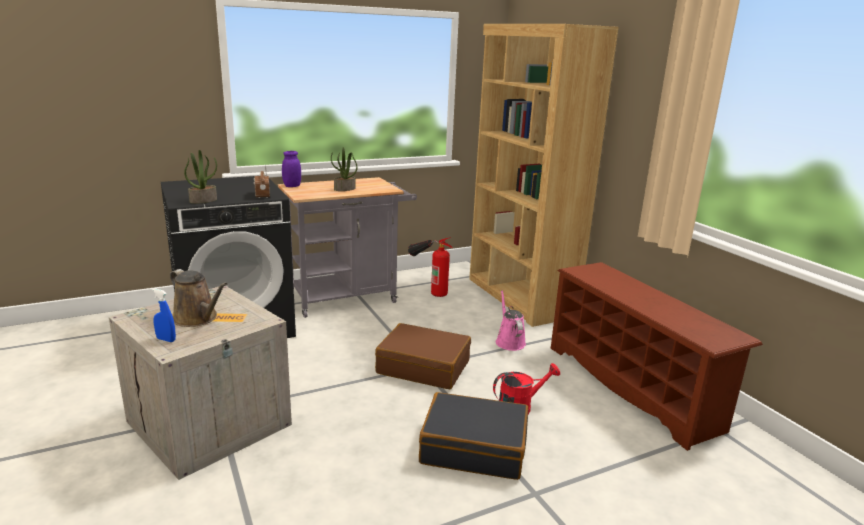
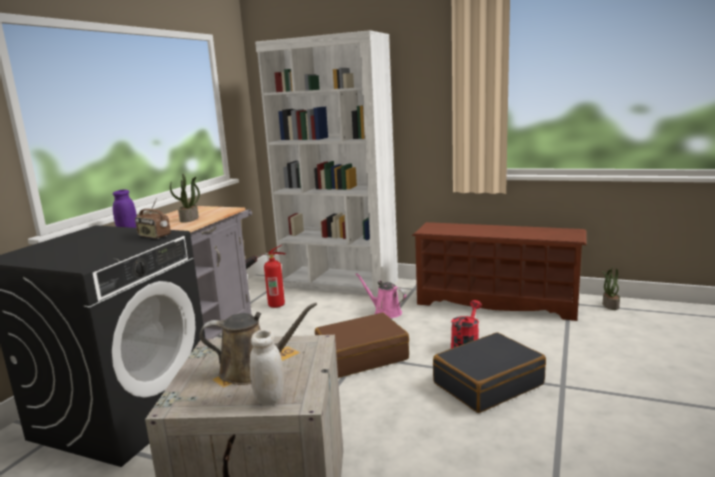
camera: 40 degrees left, 5 degrees down
blue spray bottle [152,288,176,342] -> white jar [250,330,284,406]
potted plant [184,150,217,204] -> potted plant moved to [602,267,620,310]
brown bookcase [469,24,619,327] -> white bookcase [255,30,398,297]

